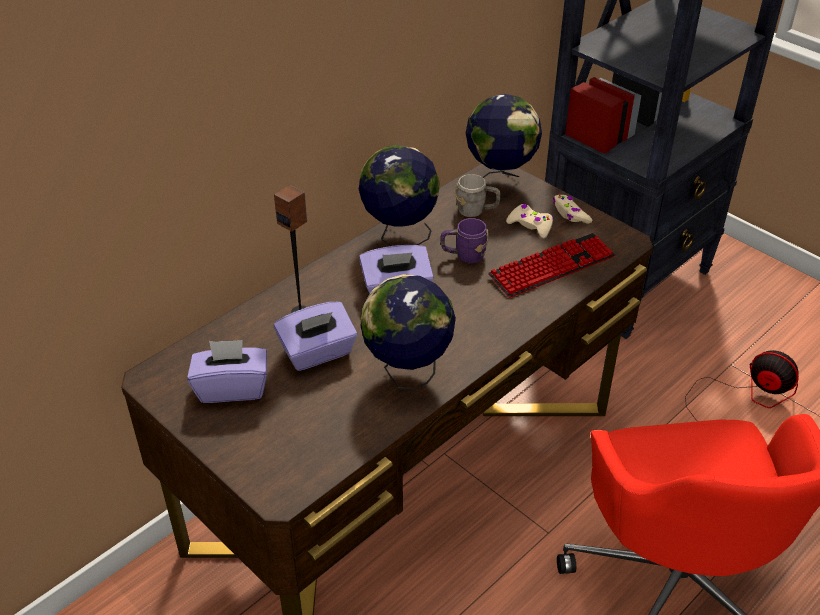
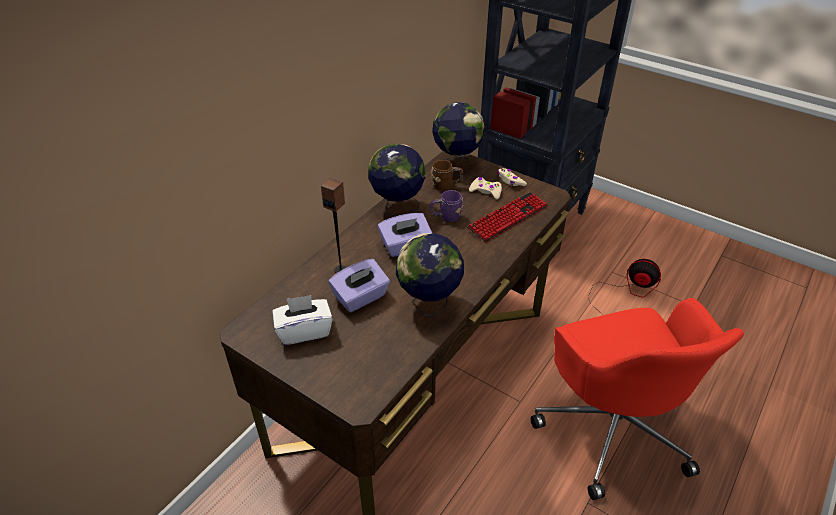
camera: 10 degrees left, 0 degrees up
purple tissue box [187,340,267,403] -> white tissue box [272,295,333,345]
grey mug [456,174,501,217] -> brown mug [431,160,463,190]

